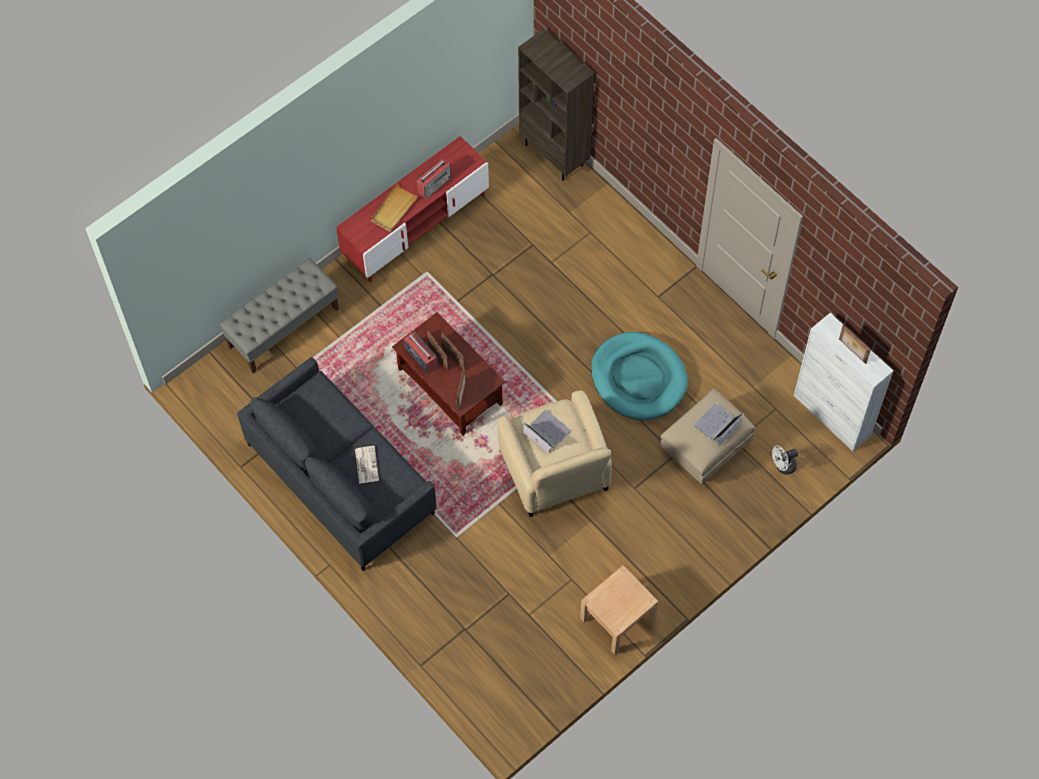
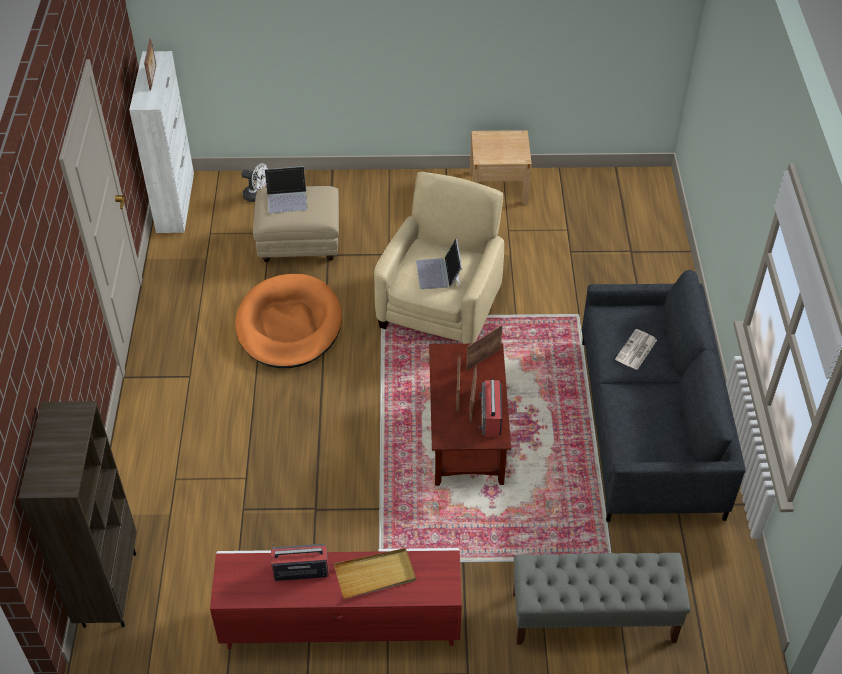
camera: 140 degrees left, 15 degrees down
turquoise dog bed [591,332,688,420] -> orange dog bed [235,274,342,368]

